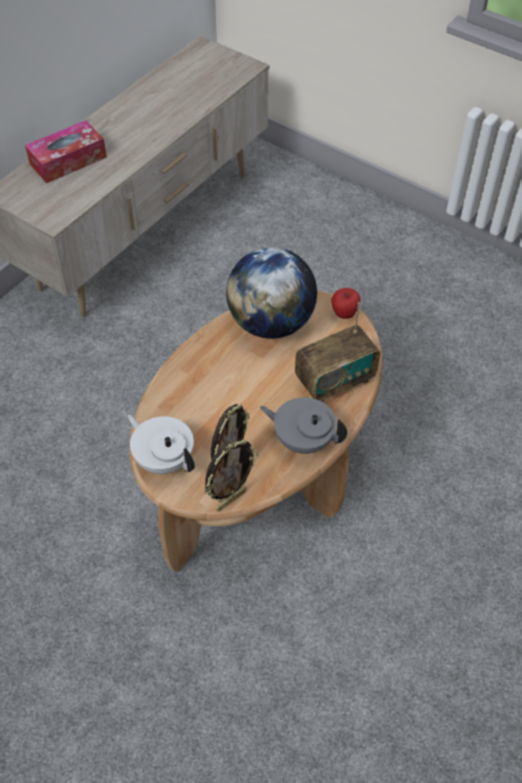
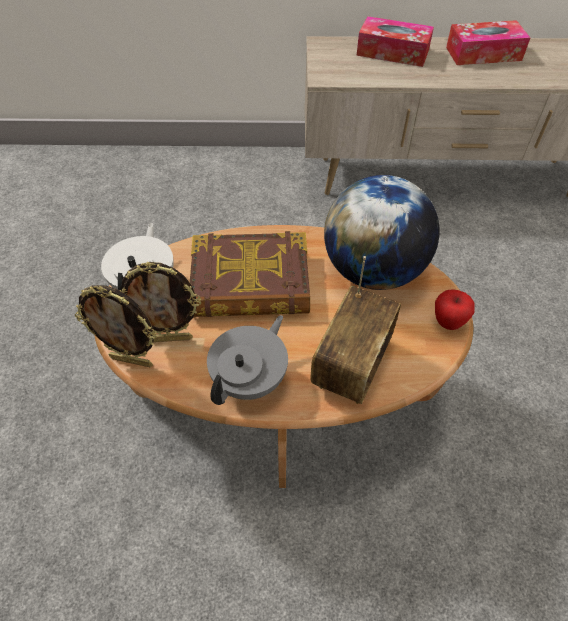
camera: 55 degrees right, 0 degrees up
grey teapot [260,397,347,454] -> grey teapot turned 45 degrees clockwise [207,315,288,405]
radio [295,302,380,402] -> radio turned 90 degrees counterclockwise [310,256,401,404]
none -> book [190,231,310,317]
none -> tissue box [446,20,530,65]

